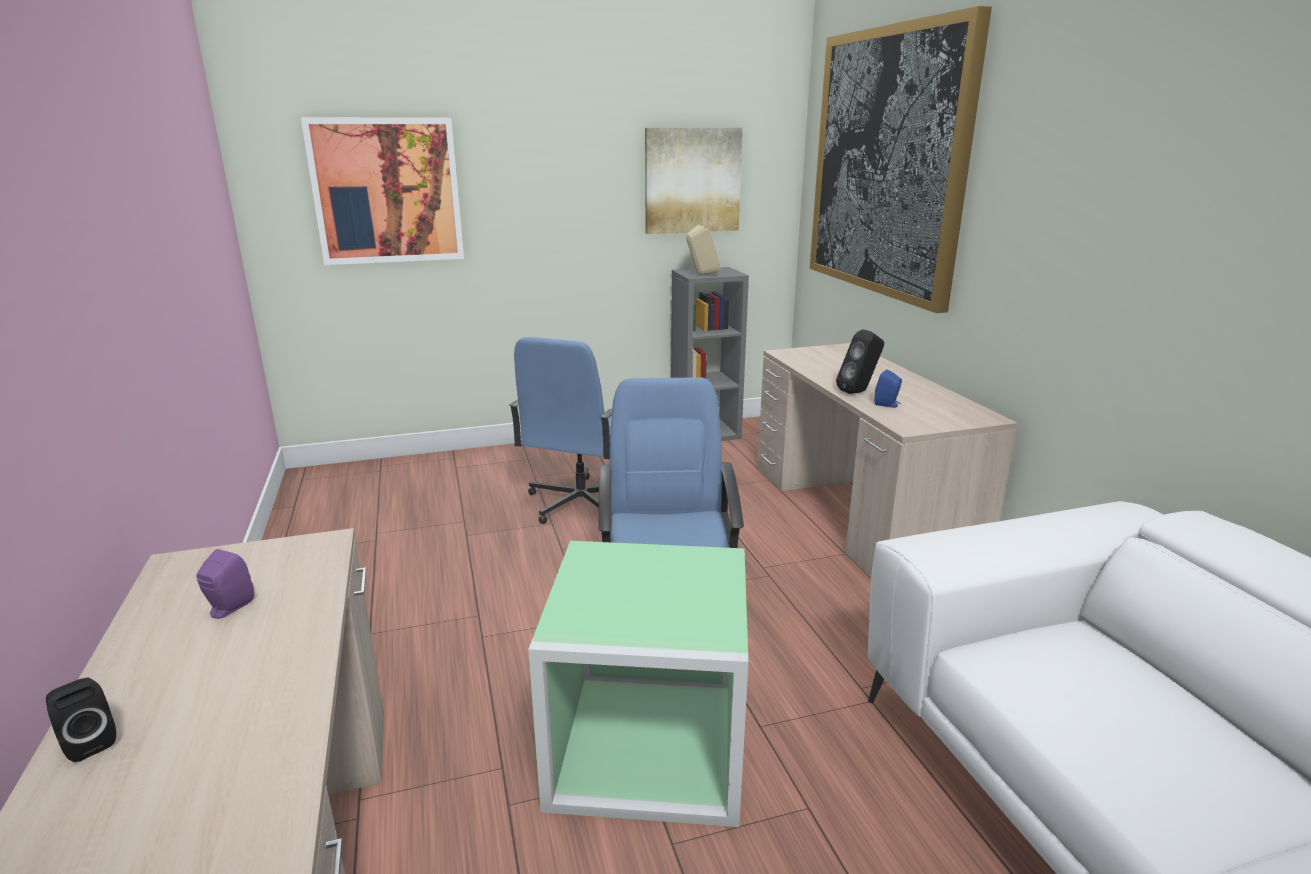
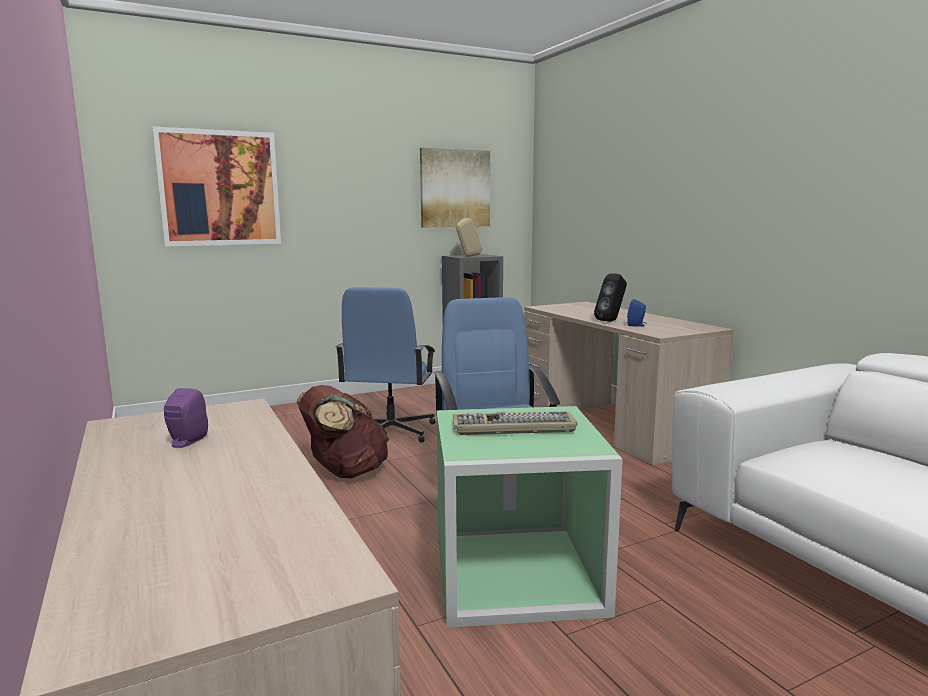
camera: 10 degrees left, 10 degrees down
black speaker [46,677,116,762] -> none
picture [810,6,992,313] -> none
none -> brown backpack [297,385,390,478]
none -> keyboard [453,411,578,435]

